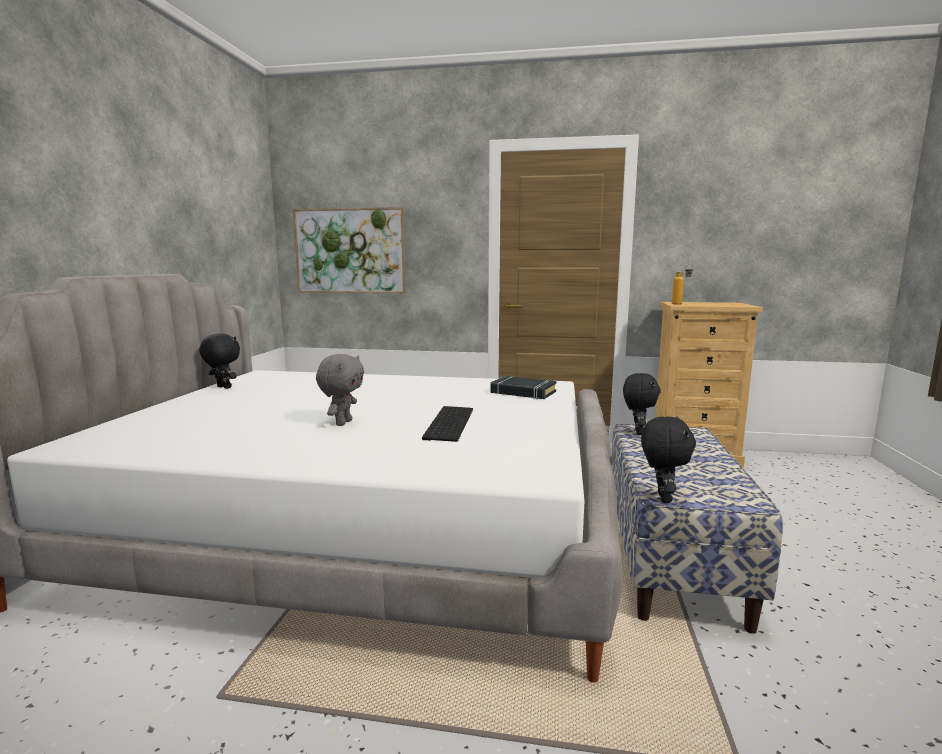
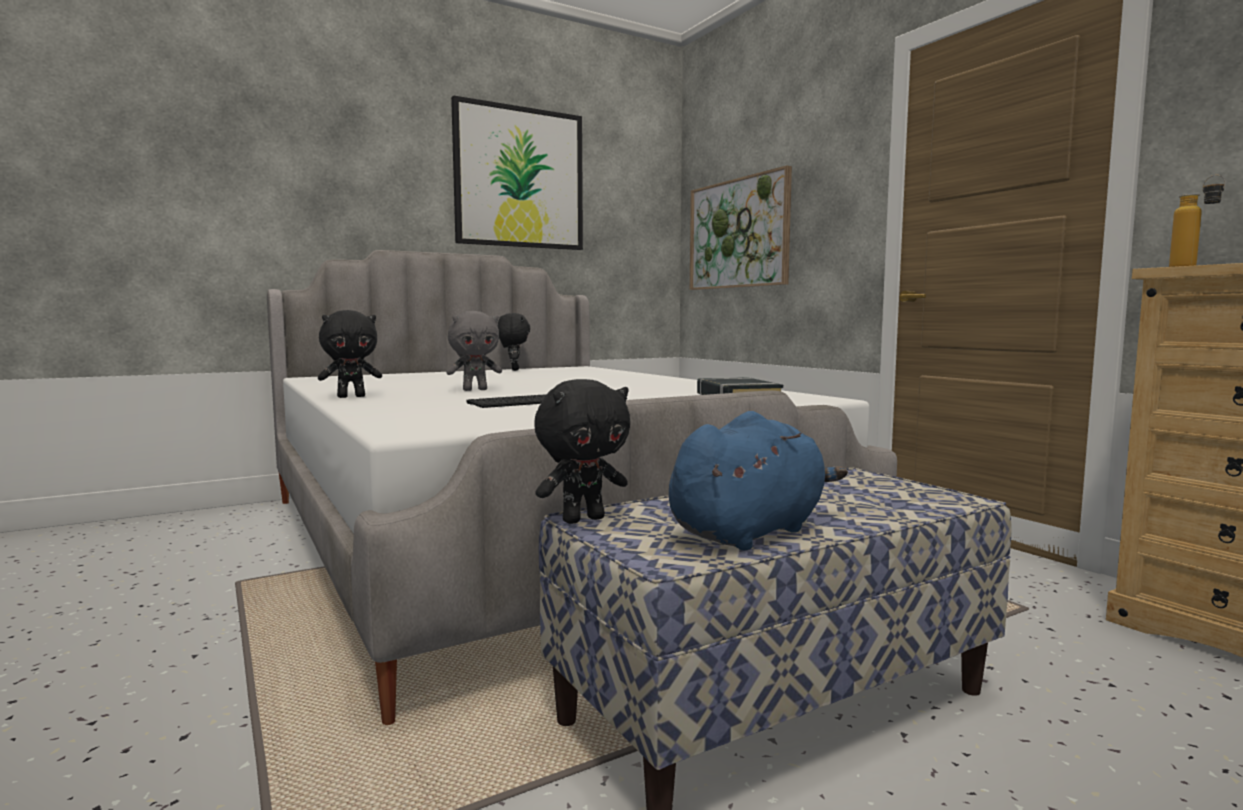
camera: 50 degrees right, 5 degrees down
black plush toy [623,373,661,435] -> black plush toy moved to [318,310,382,398]
none -> picture [451,95,583,250]
none -> blue plush toy [669,411,848,550]

